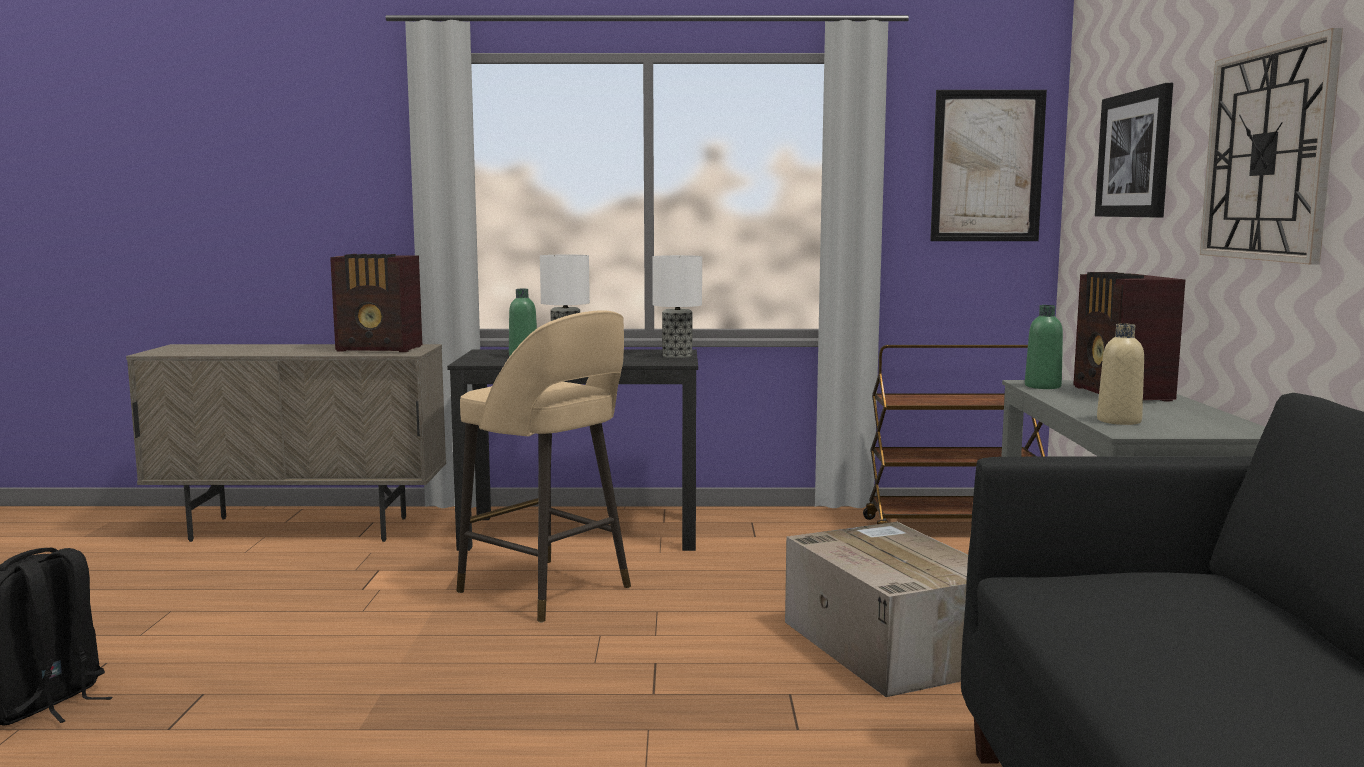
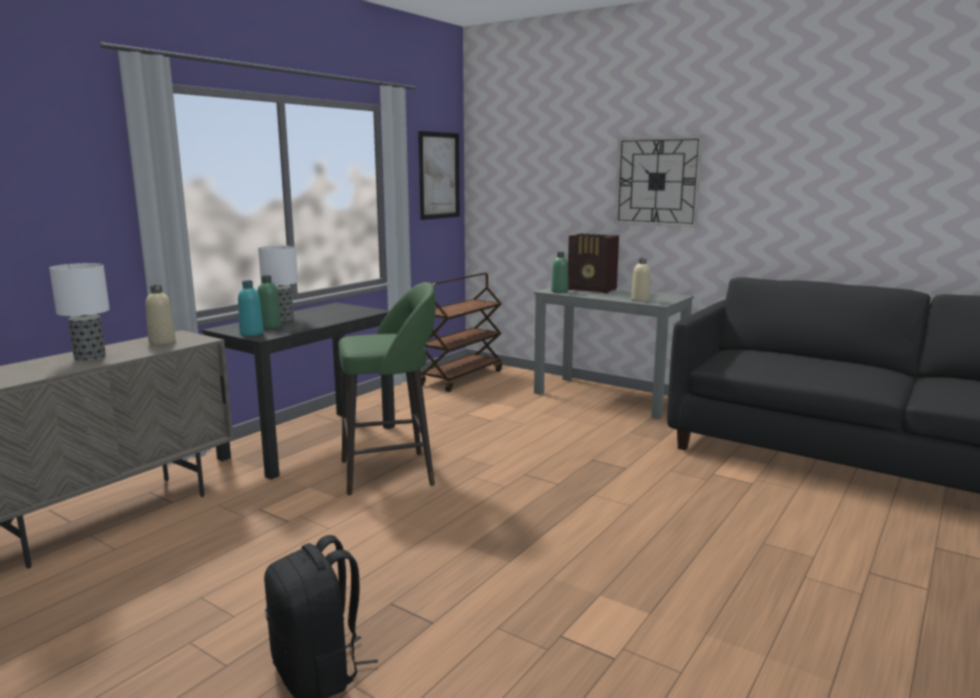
camera: 55 degrees left, 5 degrees up
radio [330,254,422,352] -> beige bottle [145,285,176,345]
beige stool [457,310,631,623] -> green stool [339,282,435,495]
table lamp [652,255,702,358] -> table lamp moved to [49,263,110,362]
cardboard box [785,522,968,697] -> none
picture [1095,83,1173,218] -> none
none -> turquoise bottle [238,280,264,336]

